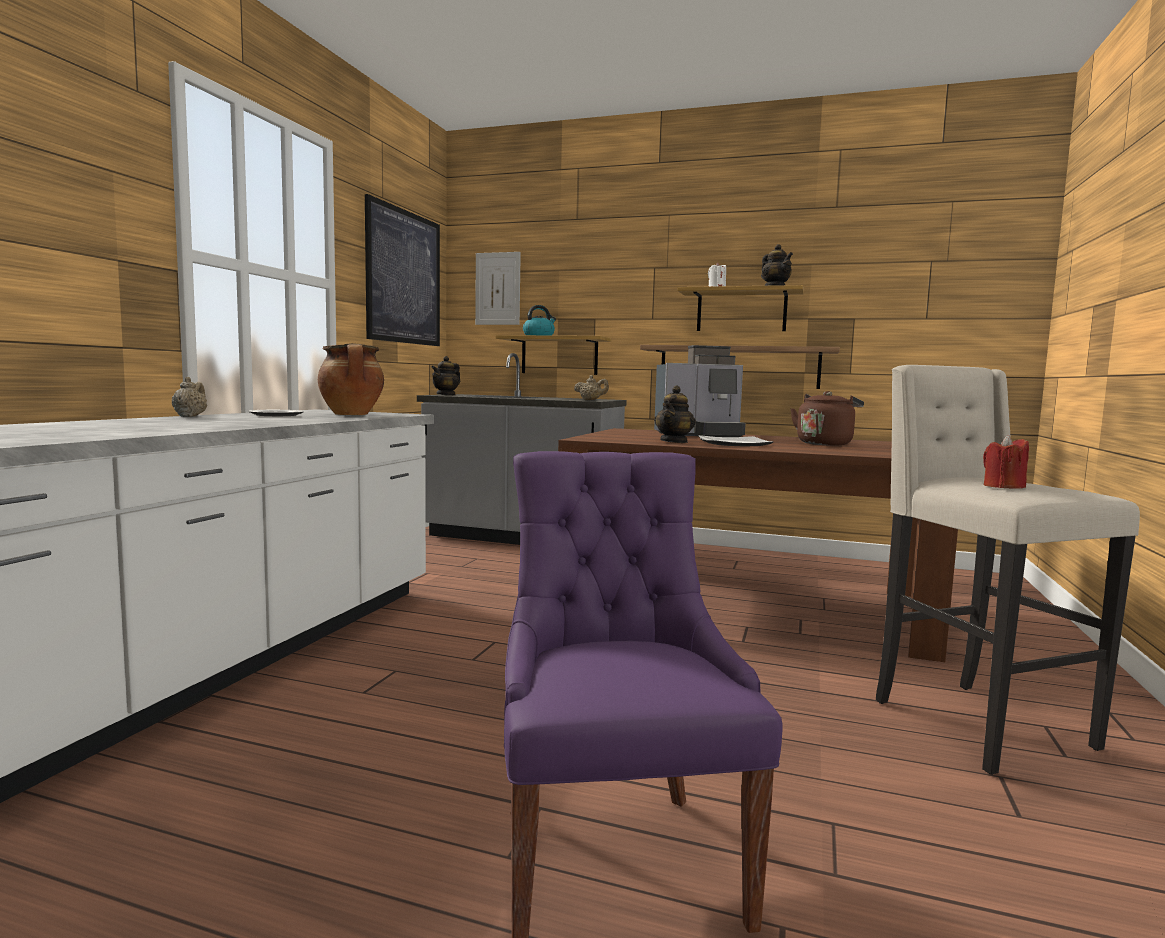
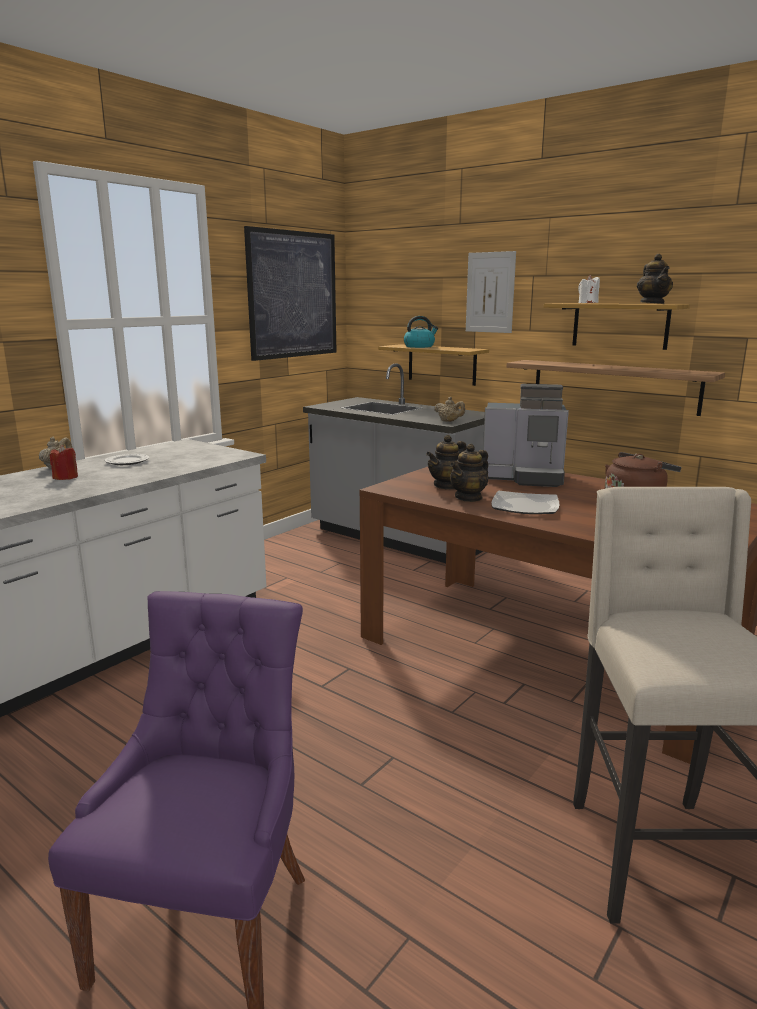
camera: 20 degrees right, 10 degrees up
cooking pot [318,343,384,415] -> none
teapot [431,356,460,395] -> teapot moved to [426,435,467,490]
picture [475,252,521,325] -> picture moved to [466,251,516,333]
red candle [983,435,1029,489] -> red candle moved to [50,445,78,480]

